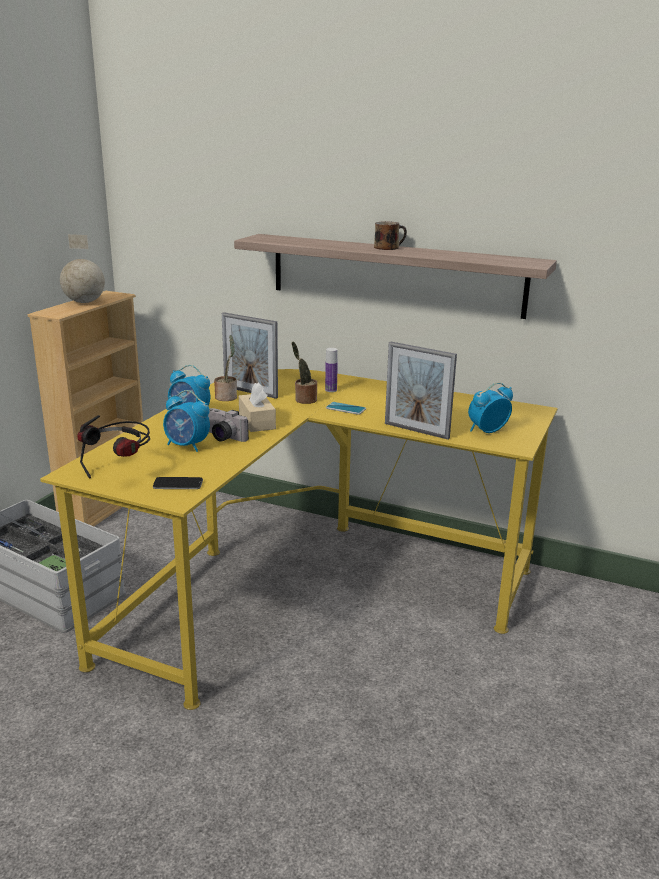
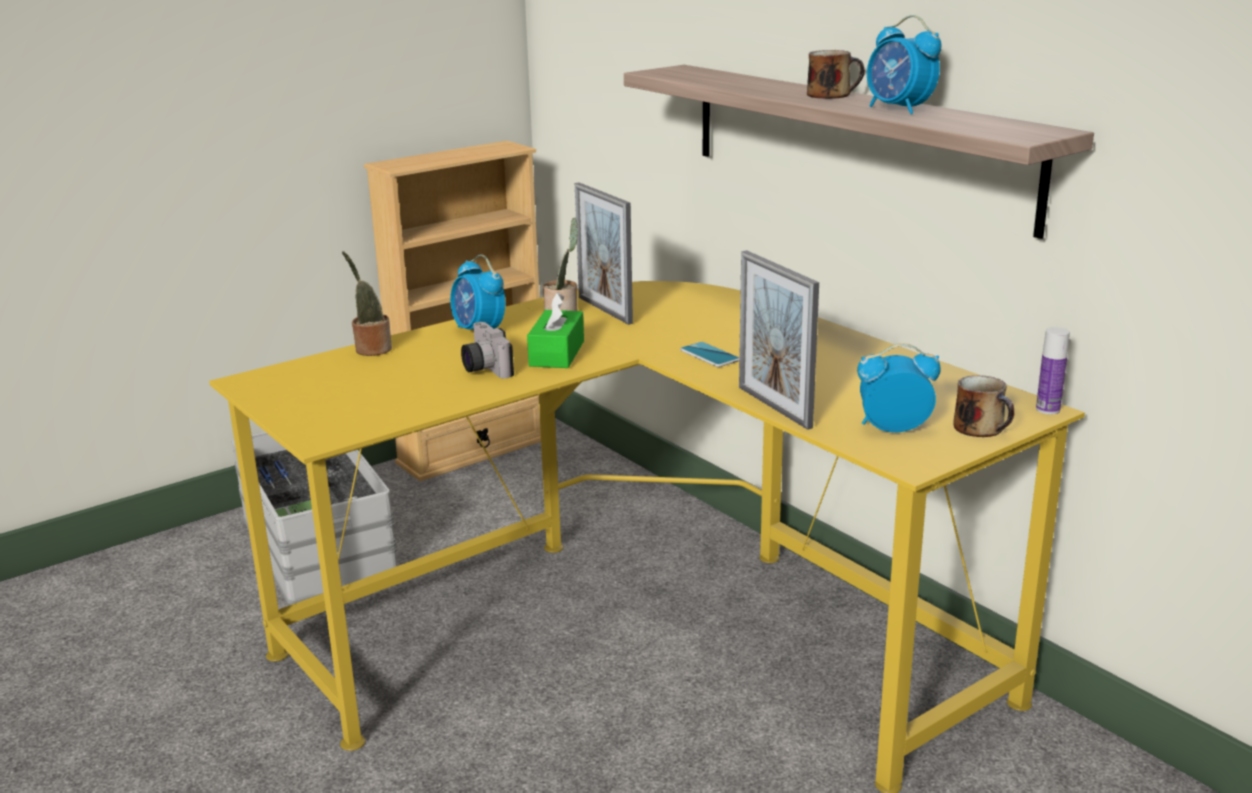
camera: 30 degrees right, 0 degrees up
globe [60,234,105,303] -> none
headphones [77,415,150,478] -> none
phone [153,477,203,489] -> none
alarm clock [163,390,210,452] -> alarm clock moved to [867,15,942,114]
beige tissue box [239,383,276,432] -> green tissue box [527,292,584,368]
potted plant [292,342,317,404] -> potted plant moved to [342,251,392,356]
bottle [325,348,338,392] -> bottle moved to [1036,327,1070,414]
none -> mug [954,375,1014,437]

